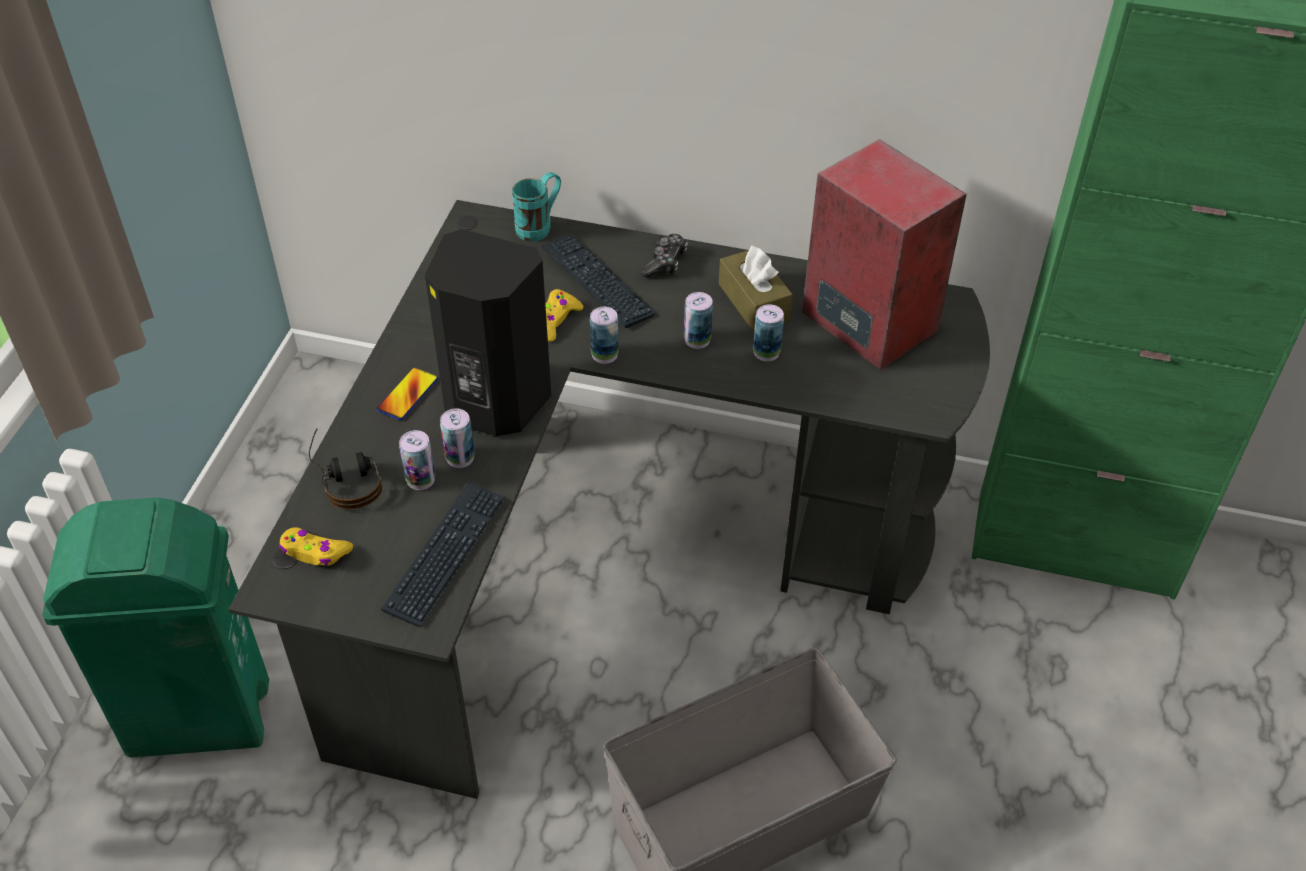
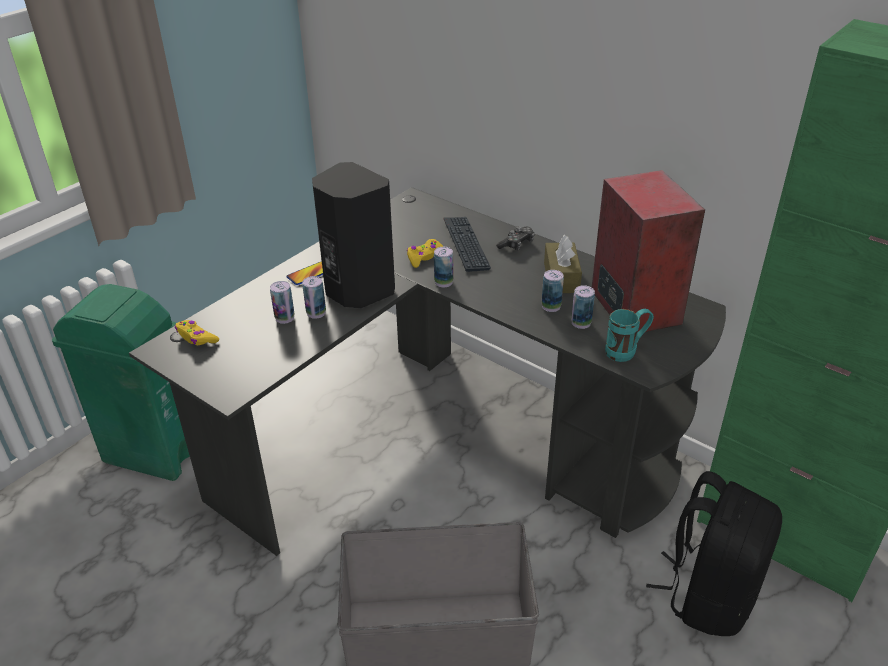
camera: 25 degrees right, 10 degrees down
headphones [309,428,382,509] -> none
keyboard [381,482,505,627] -> none
turquoise mug [512,172,561,242] -> turquoise mug moved to [605,309,654,362]
can [684,292,713,349] -> can moved to [571,285,595,329]
none -> black backpack [646,471,782,636]

